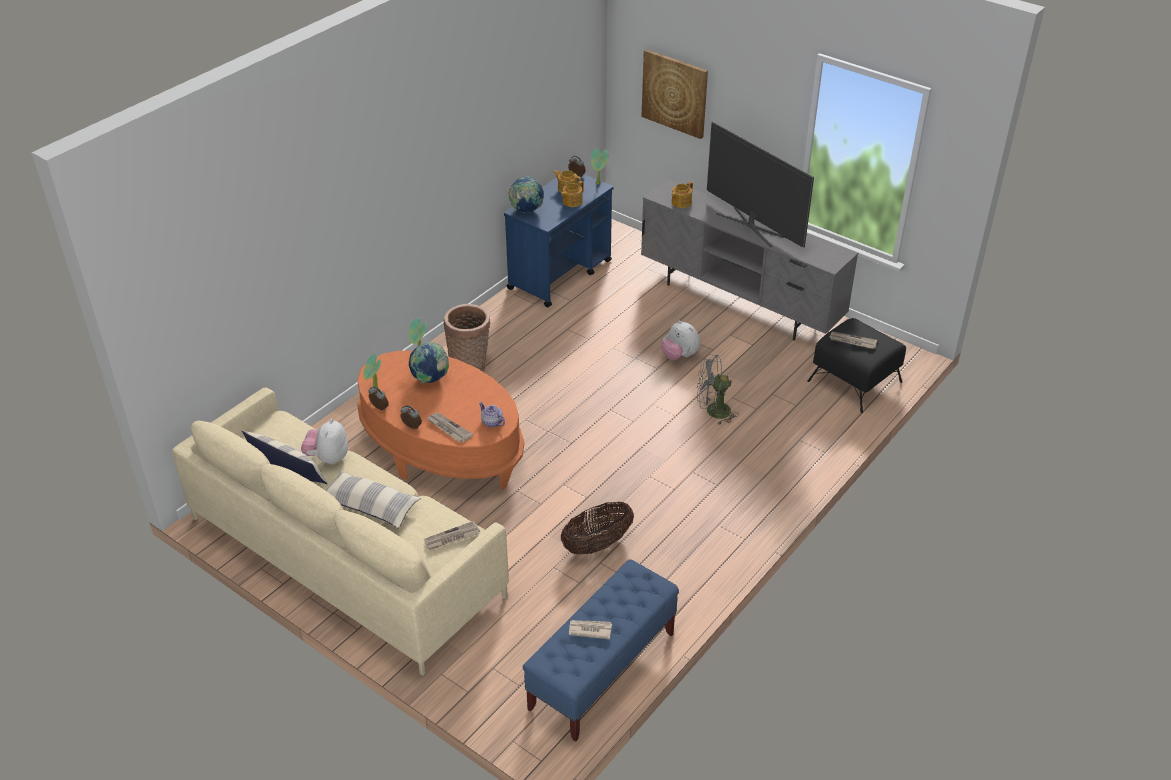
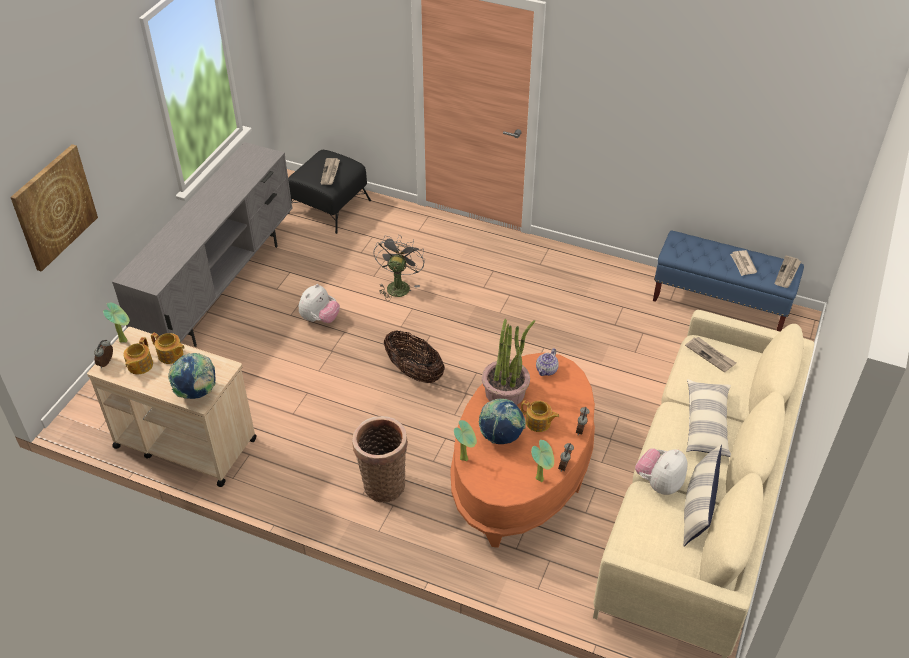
camera: 105 degrees left, 5 degrees up
plush toy [301,419,348,464] -> plush toy turned 135 degrees clockwise [635,448,688,495]
newspaper [426,413,473,442] -> newspaper moved to [774,256,801,288]
blue cart [504,174,614,307] -> beige cart [87,327,257,487]
basket [561,502,634,554] -> basket moved to [384,331,445,383]
teapot [672,182,693,208] -> teapot moved to [521,400,559,432]
grey fan [697,355,739,425] -> grey fan turned 150 degrees counterclockwise [373,235,425,301]
television [707,121,814,248] -> none
none -> potted plant [482,319,535,405]

